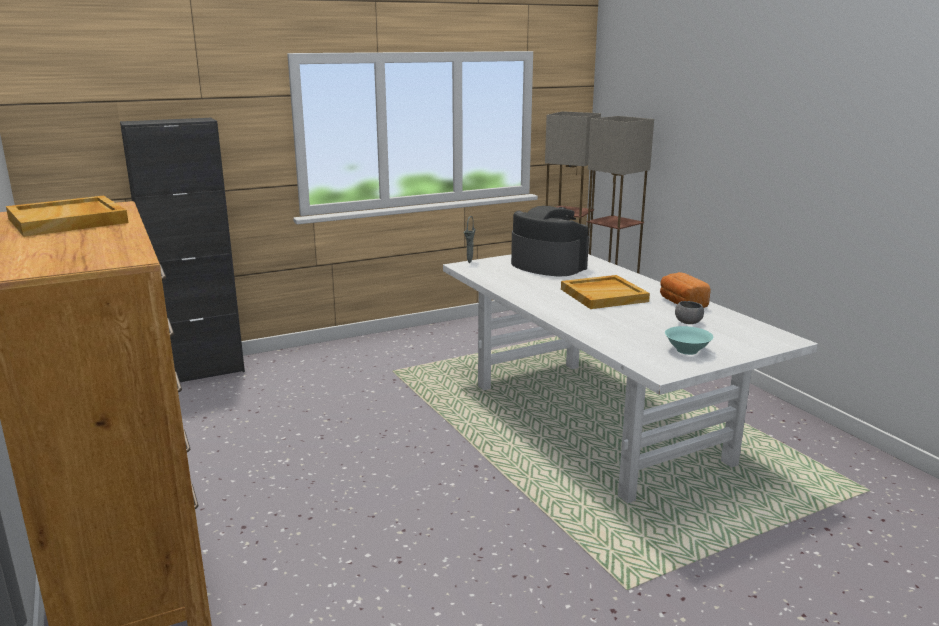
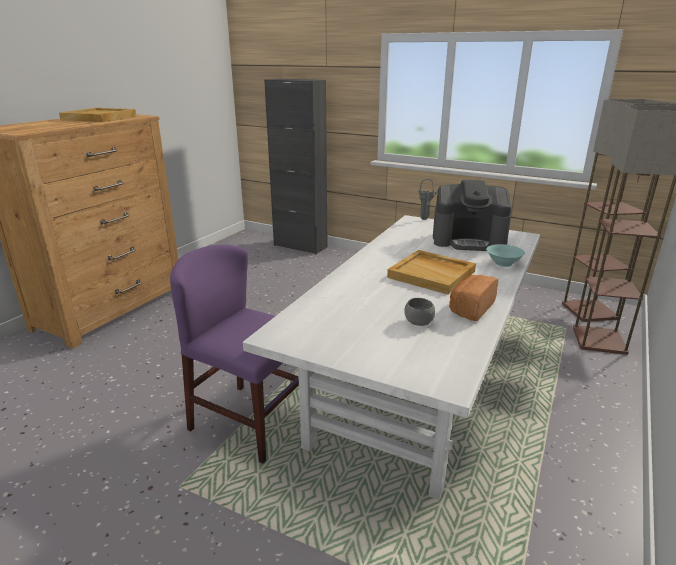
camera: 55 degrees right, 5 degrees up
coffee machine [511,206,589,276] -> coffee machine turned 90 degrees clockwise [433,180,512,251]
turquoise bowl [665,326,713,355] -> turquoise bowl moved to [486,244,525,267]
none -> purple chair [170,245,299,463]

